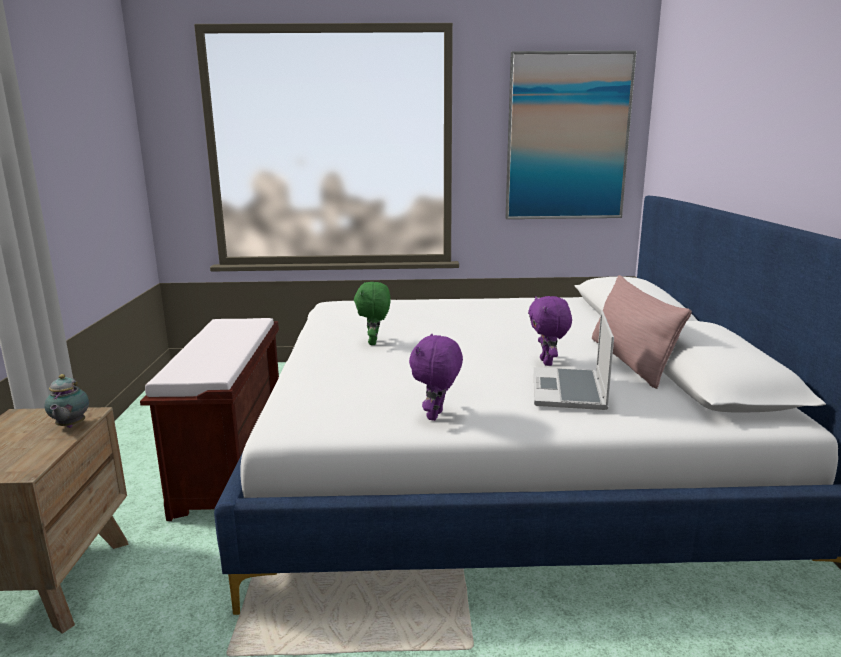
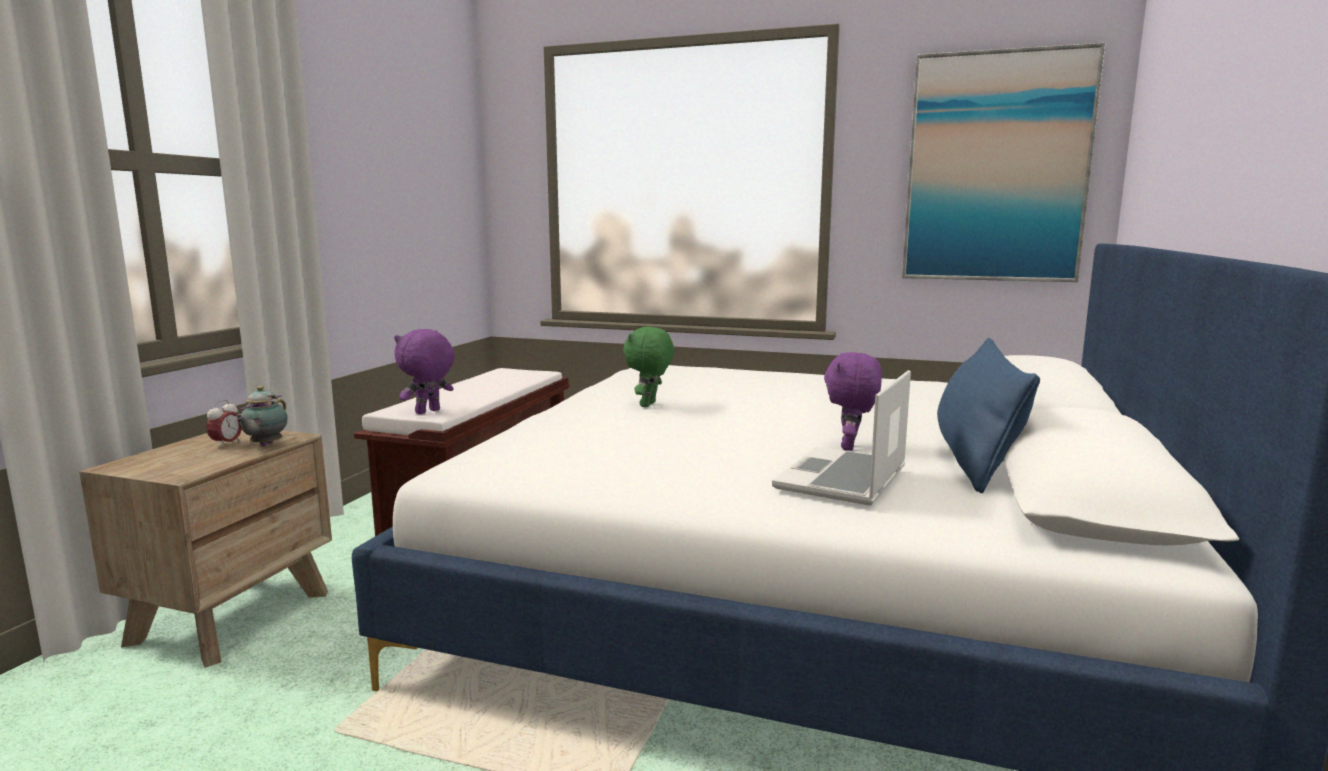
camera: 20 degrees right, 5 degrees down
purple plush toy [409,334,463,421] -> purple plush toy moved to [394,329,455,414]
pink pillow [592,275,692,389] -> blue pillow [937,338,1040,493]
none -> alarm clock [206,400,242,448]

